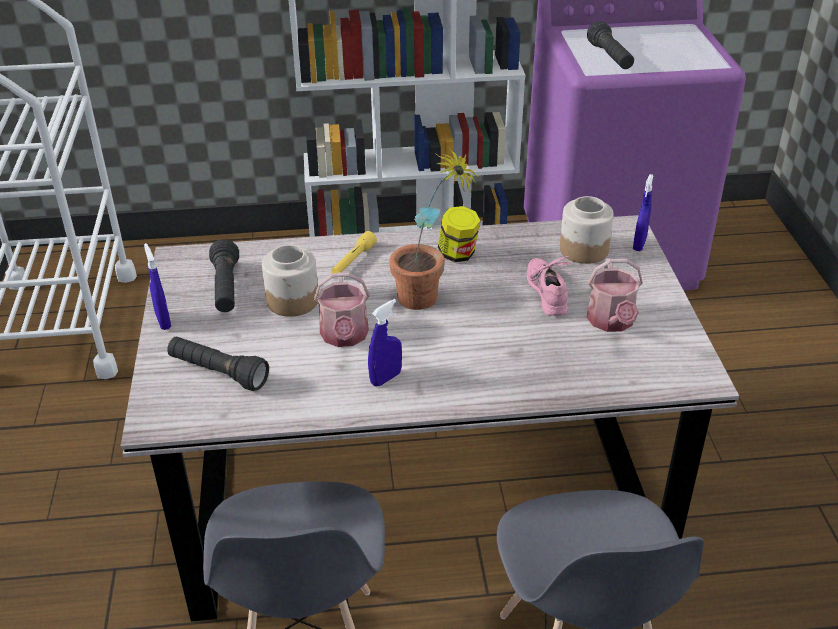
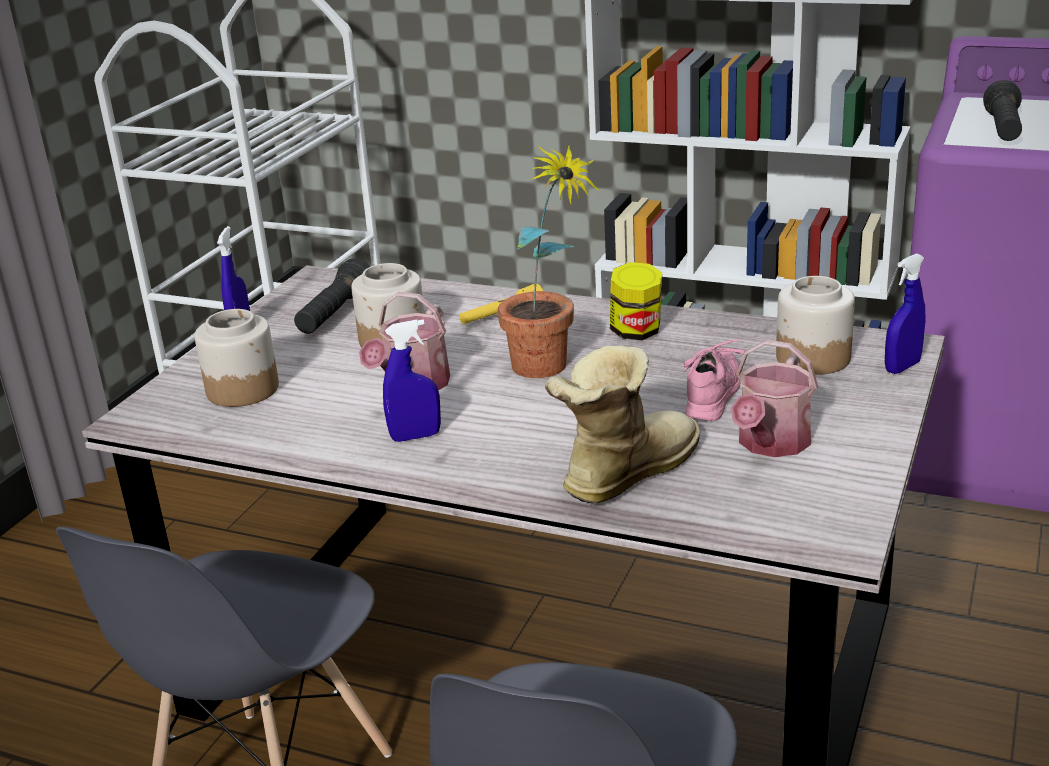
camera: 30 degrees right, 10 degrees down
black flashlight [167,336,269,391] -> jar [195,309,279,407]
none -> boot [545,346,700,504]

